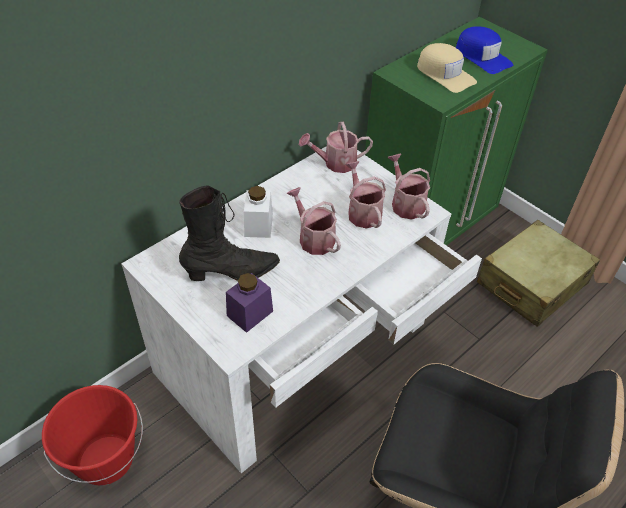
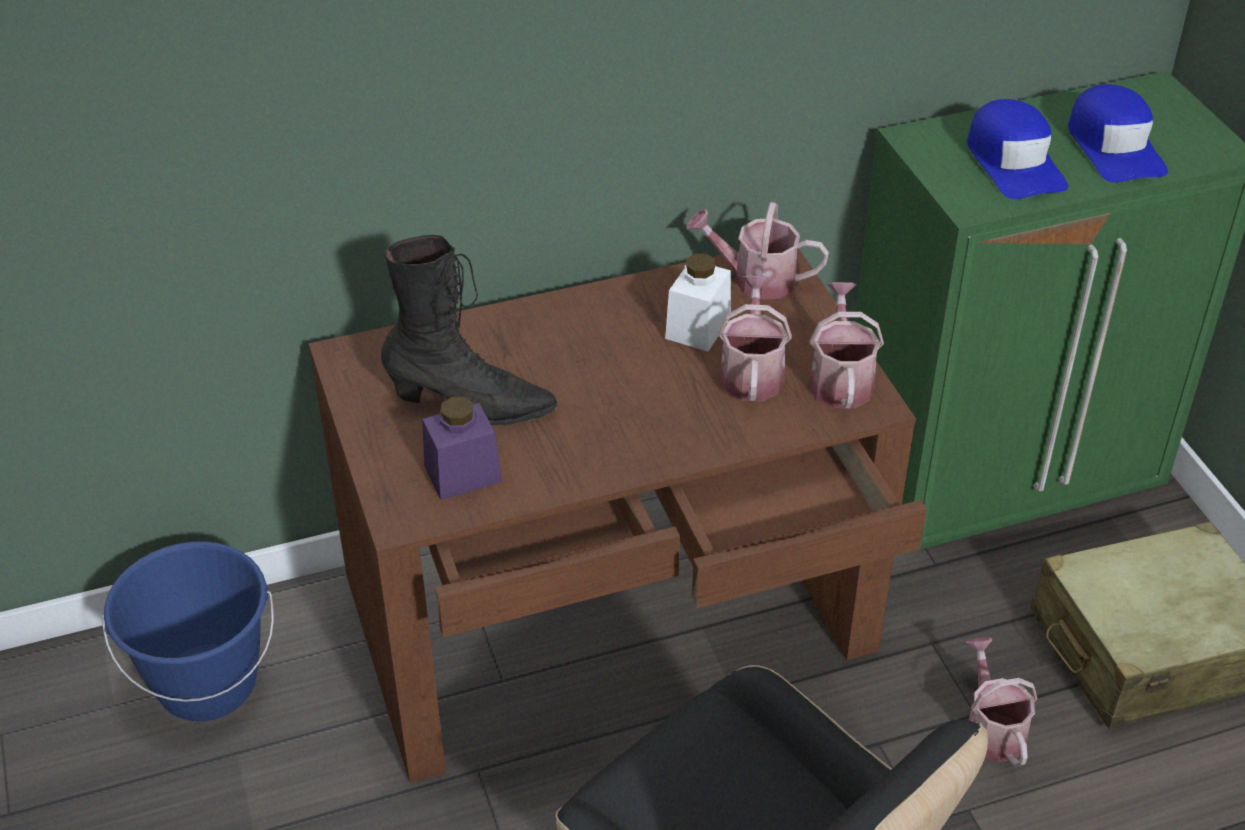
camera: 25 degrees right, 5 degrees down
red bucket [42,385,143,485] -> blue bucket [101,542,274,721]
white desk [121,146,482,473] -> brown desk [309,248,927,783]
white jar [244,186,273,238] -> white jar moved to [665,253,731,351]
watering can [287,187,341,255] -> watering can moved to [966,638,1037,766]
beige cap [417,43,477,93] -> blue cap [967,99,1068,199]

